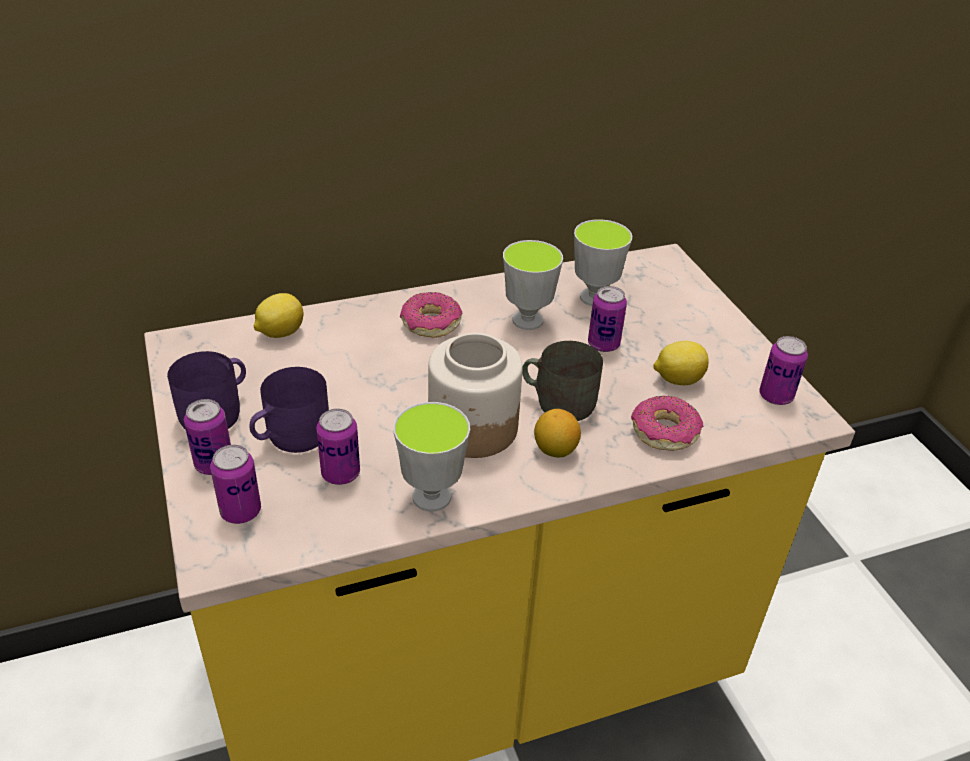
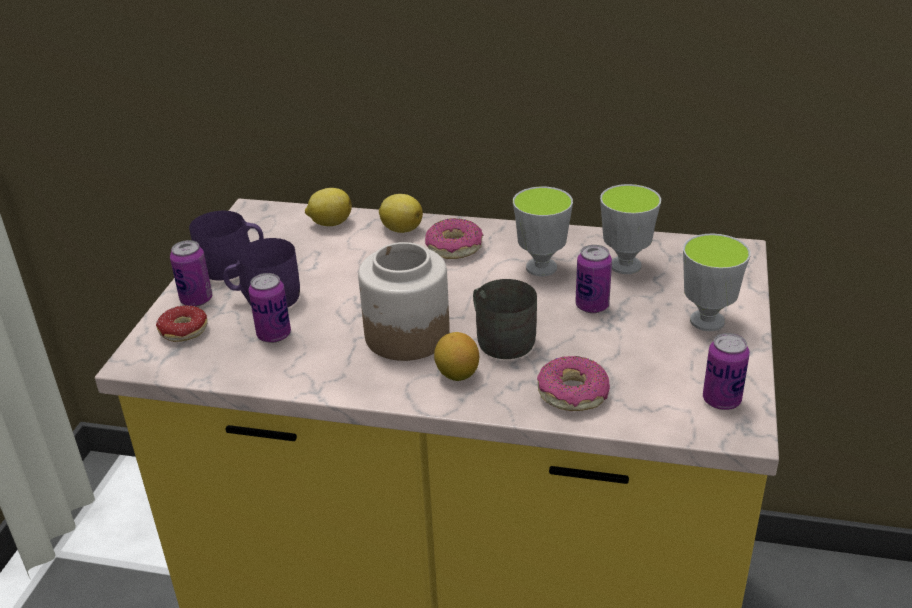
camera: 35 degrees right, 5 degrees down
can [210,445,261,524] -> donut [156,305,208,342]
cup [393,402,470,512] -> cup moved to [683,234,751,331]
lemon [653,341,709,385] -> lemon moved to [379,194,423,233]

